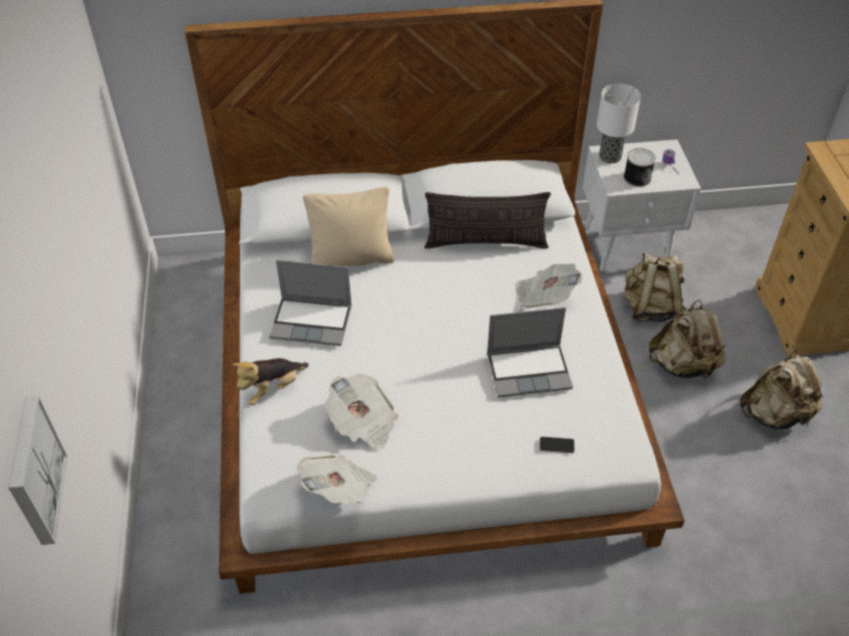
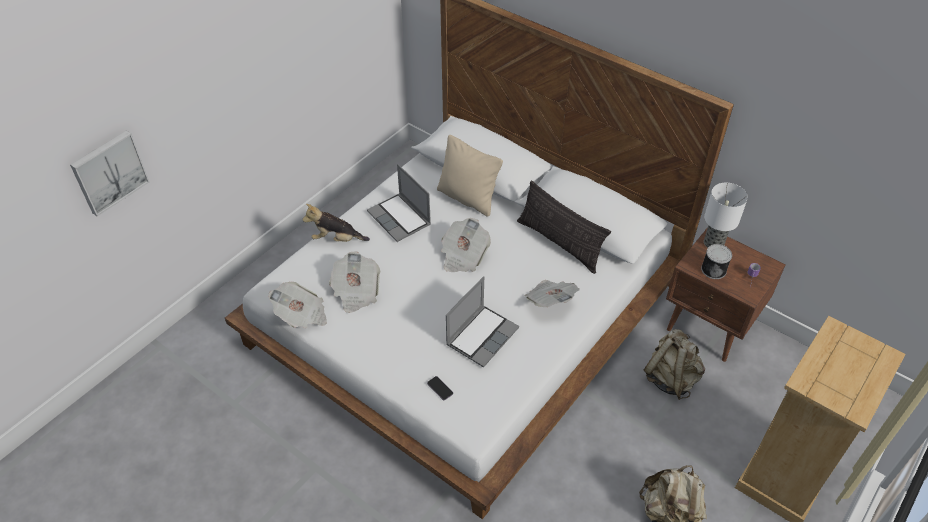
camera: 45 degrees right, 0 degrees up
laptop [487,307,573,397] -> laptop turned 90 degrees counterclockwise [446,276,519,368]
white nightstand [583,139,701,271] -> brown nightstand [666,227,786,362]
beige backpack [649,300,726,381] -> none
none -> newspaper [441,218,491,272]

